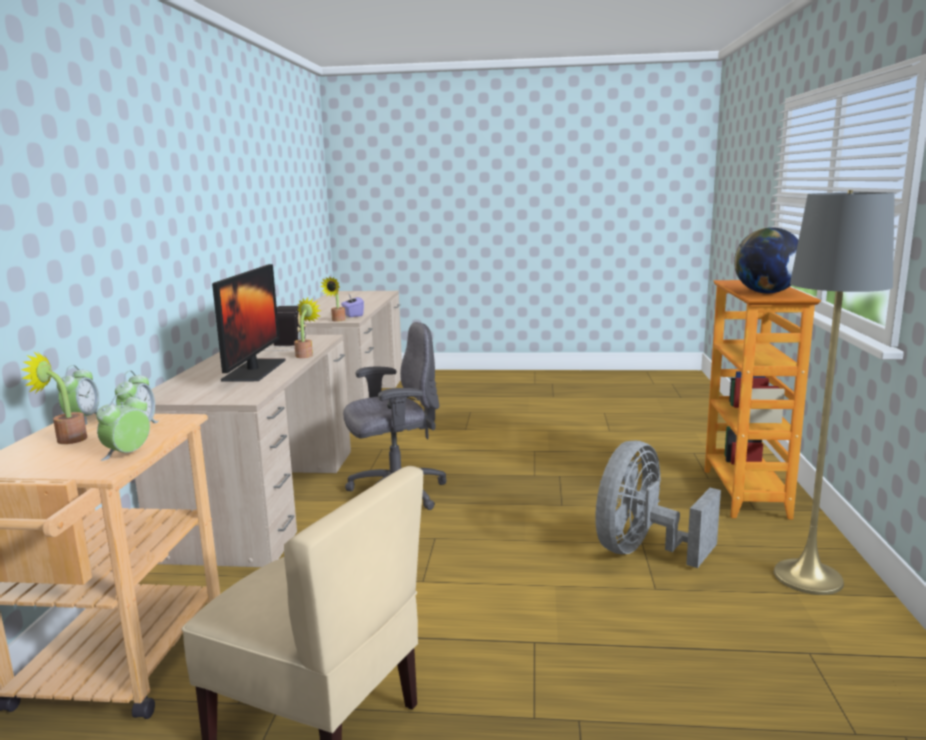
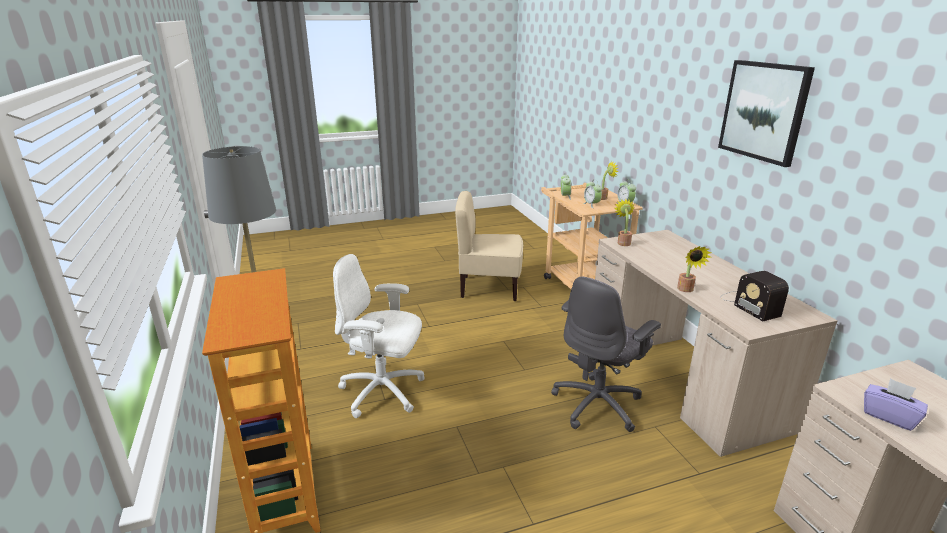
camera: 155 degrees right, 10 degrees up
monitor [212,264,286,381] -> none
potted plant [320,276,346,322] -> potted plant moved to [614,199,635,246]
grey fan [595,441,721,568] -> white office chair [333,254,425,418]
globe [734,227,798,293] -> none
none -> picture [718,60,815,167]

